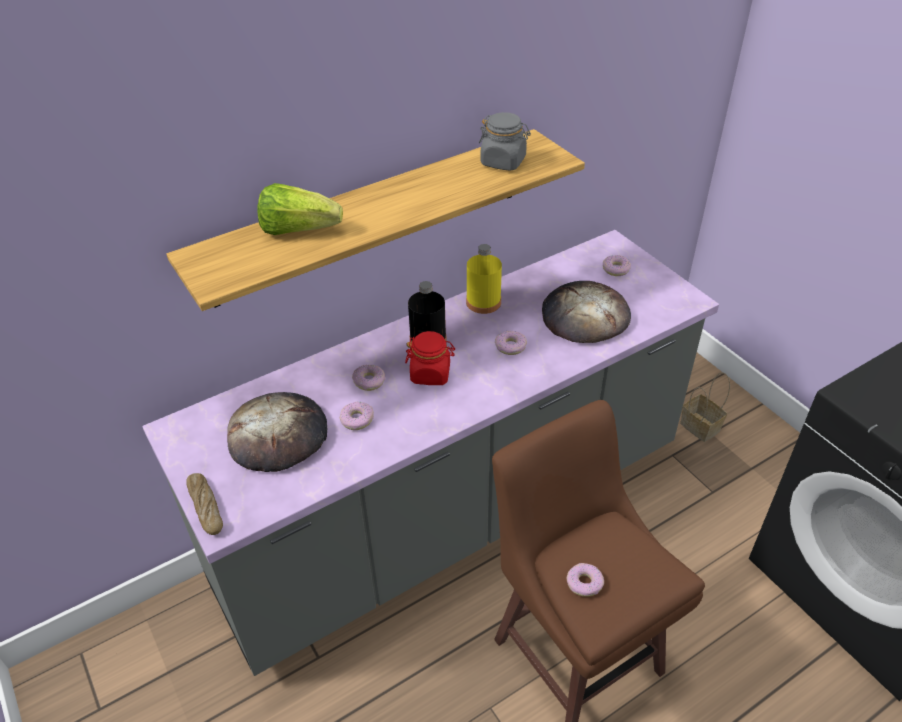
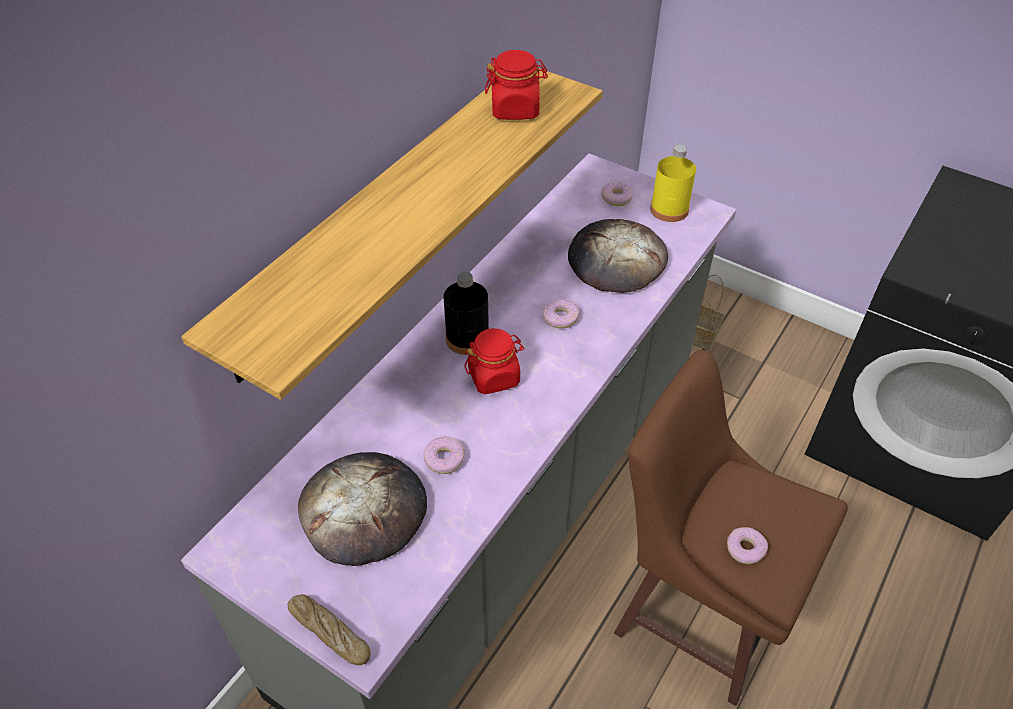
camera: 25 degrees left, 5 degrees up
lettuce [258,183,343,235] -> none
donut [352,365,385,391] -> none
yellow bottle [466,244,502,314] -> yellow bottle moved to [650,145,696,222]
grey jar [479,112,531,171] -> red jar [485,50,548,120]

